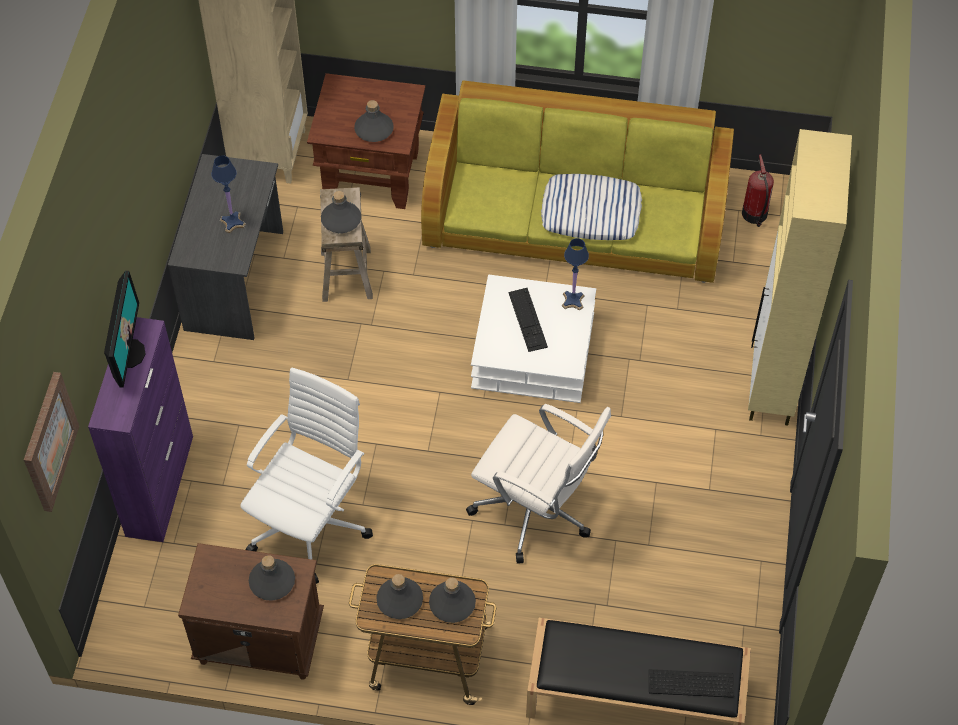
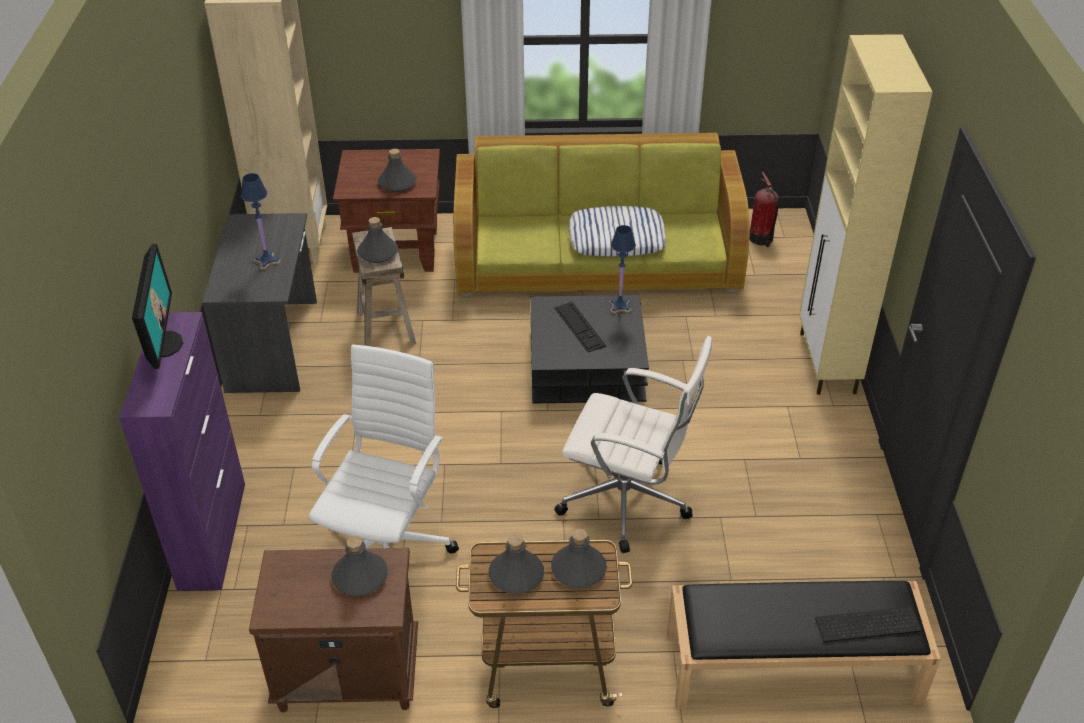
camera: 10 degrees left, 15 degrees down
picture [24,372,79,512] -> none
white coffee table [471,274,596,403] -> black coffee table [531,295,649,404]

